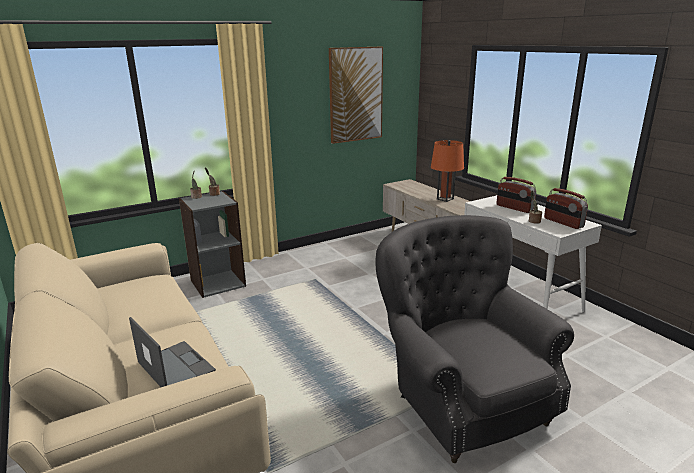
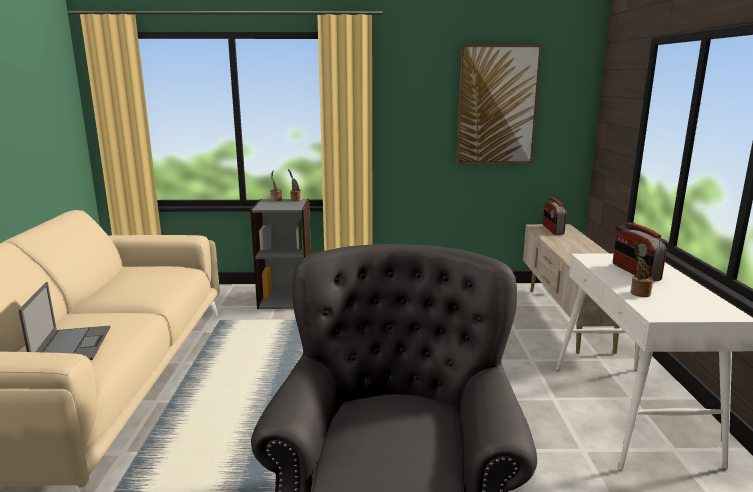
camera: 30 degrees right, 5 degrees down
orange table lamp [431,140,464,202] -> none
radio [544,188,588,229] -> radio moved to [543,198,567,235]

